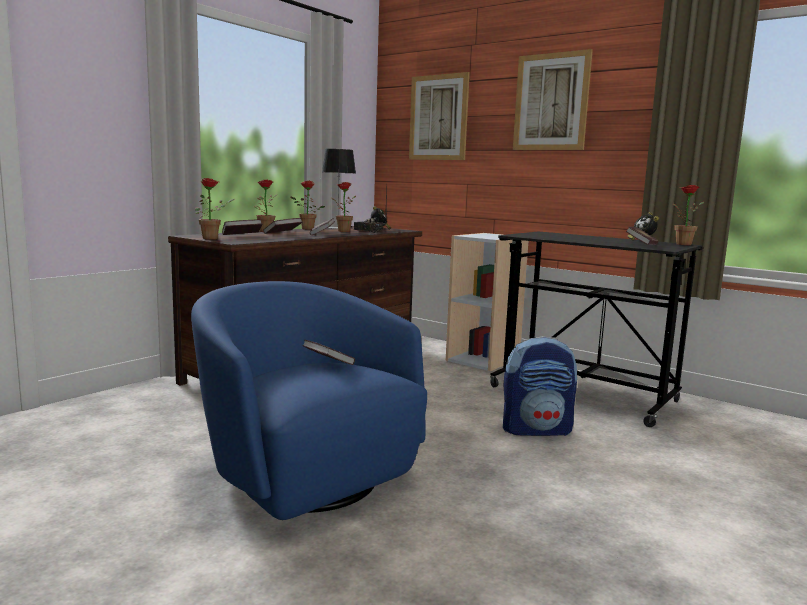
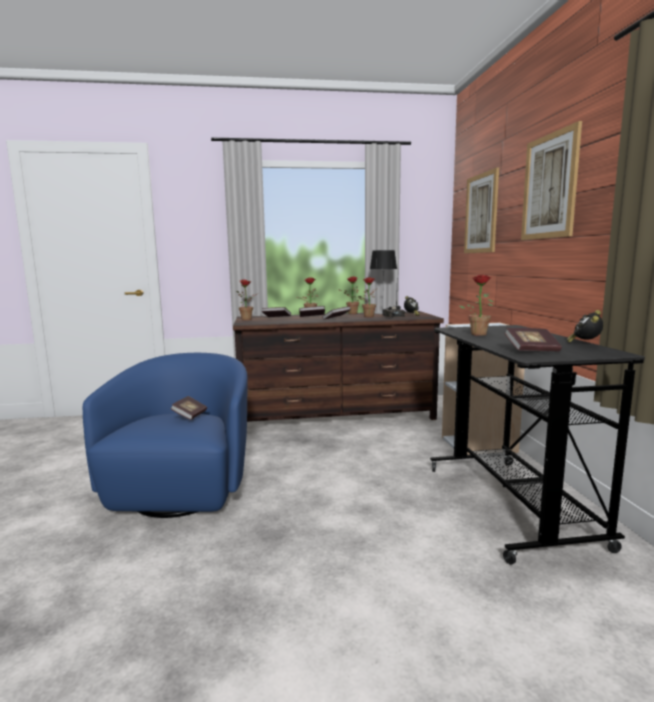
camera: 45 degrees right, 0 degrees up
backpack [503,336,577,436] -> none
potted plant [673,185,704,245] -> potted plant moved to [459,275,494,336]

